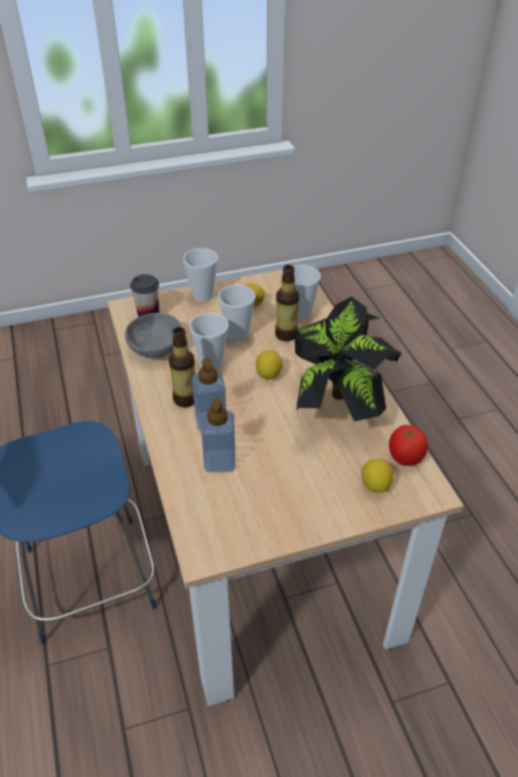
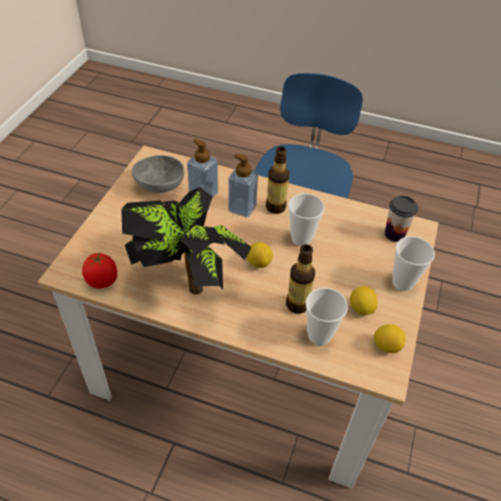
camera: 125 degrees right, 5 degrees up
grey bowl [125,313,182,358] -> grey bowl moved to [132,155,184,193]
cup [218,285,256,341] -> none
lemon [361,459,393,493] -> lemon moved to [373,324,406,353]

